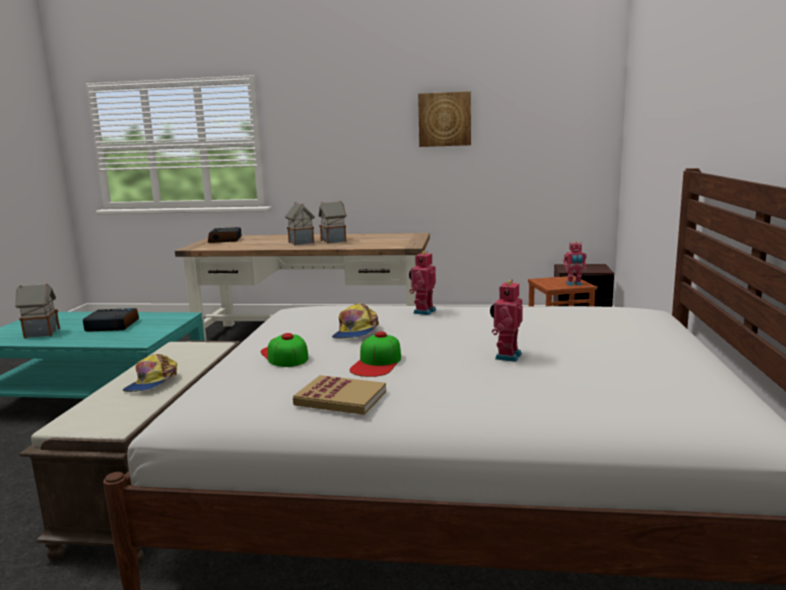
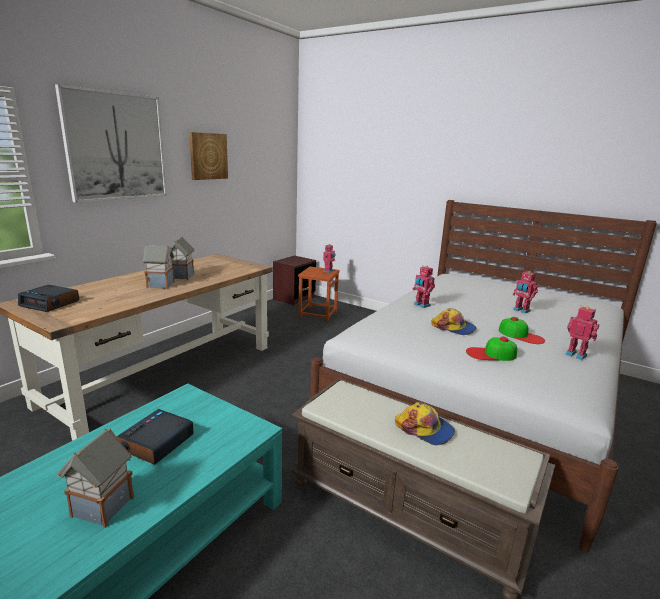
camera: 65 degrees left, 5 degrees up
book [293,375,386,415] -> toy robot [565,305,599,360]
none -> picture [55,84,167,203]

